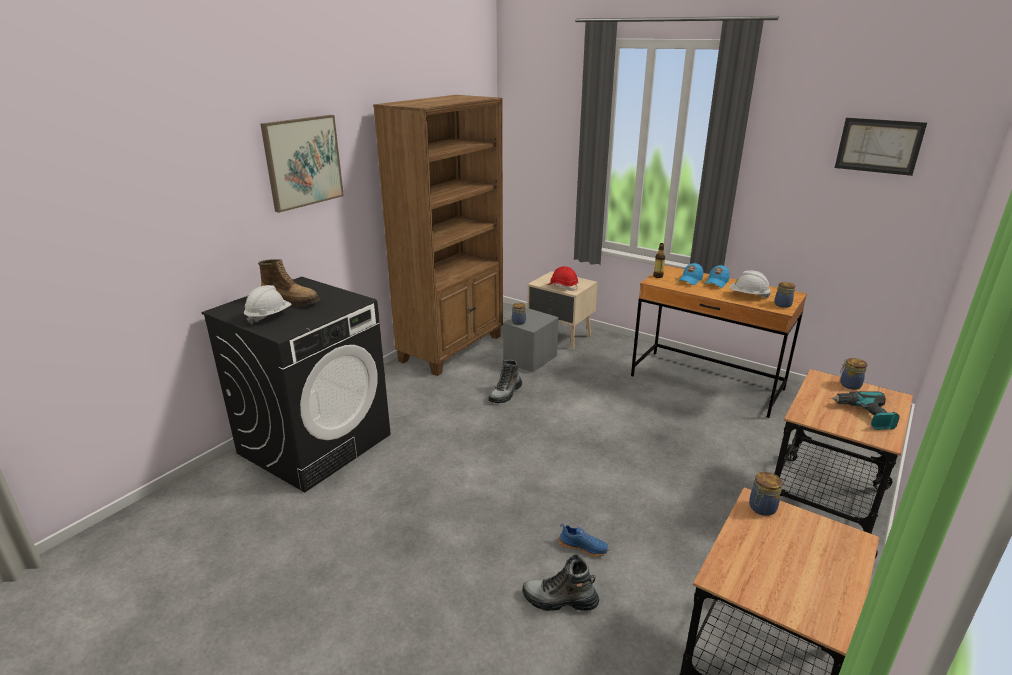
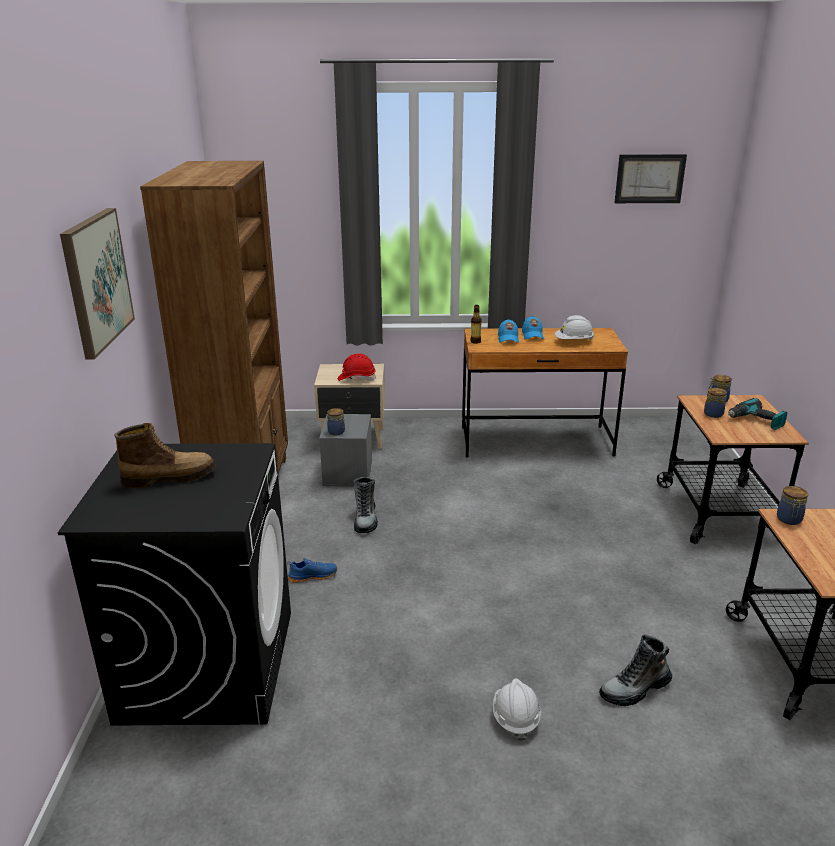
camera: 35 degrees left, 0 degrees up
white hard hat [244,285,291,325] -> white hard hat moved to [493,679,541,741]
blue shoe [559,523,609,557] -> blue shoe moved to [287,558,337,583]
jar [775,282,795,308] -> jar moved to [704,388,727,418]

